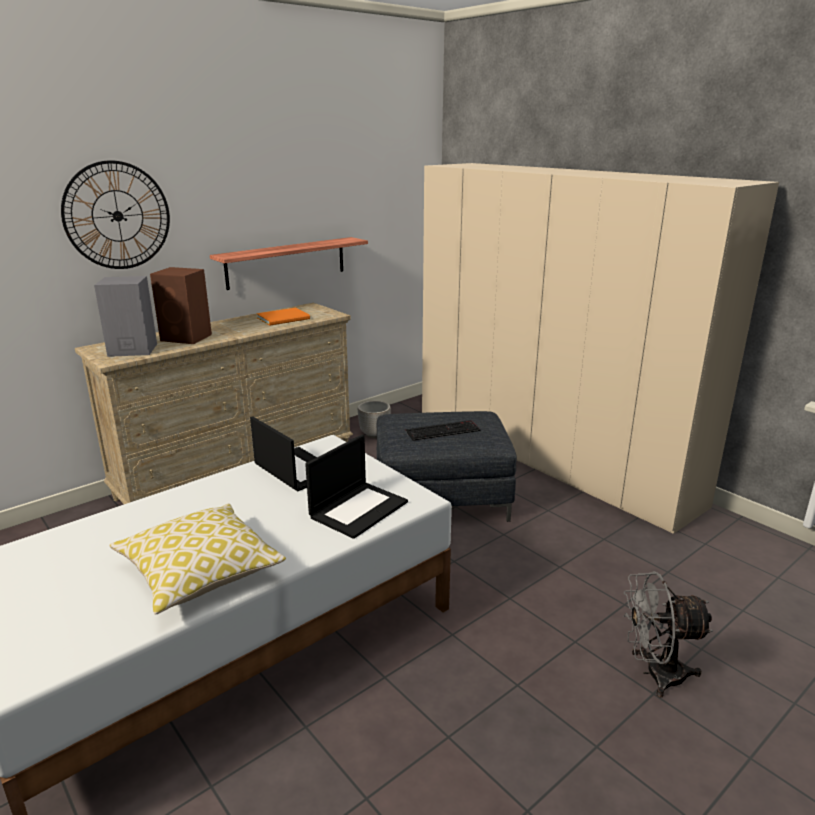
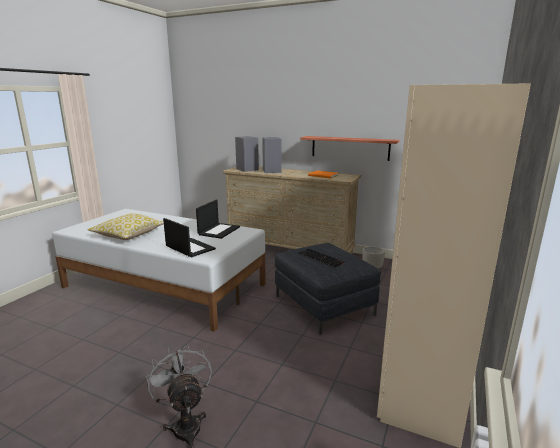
camera: 65 degrees right, 5 degrees down
wall clock [61,160,170,269] -> none
brown speaker [150,267,212,344] -> grey speaker [262,137,282,173]
laptop [305,435,408,539] -> laptop turned 150 degrees counterclockwise [163,218,216,258]

